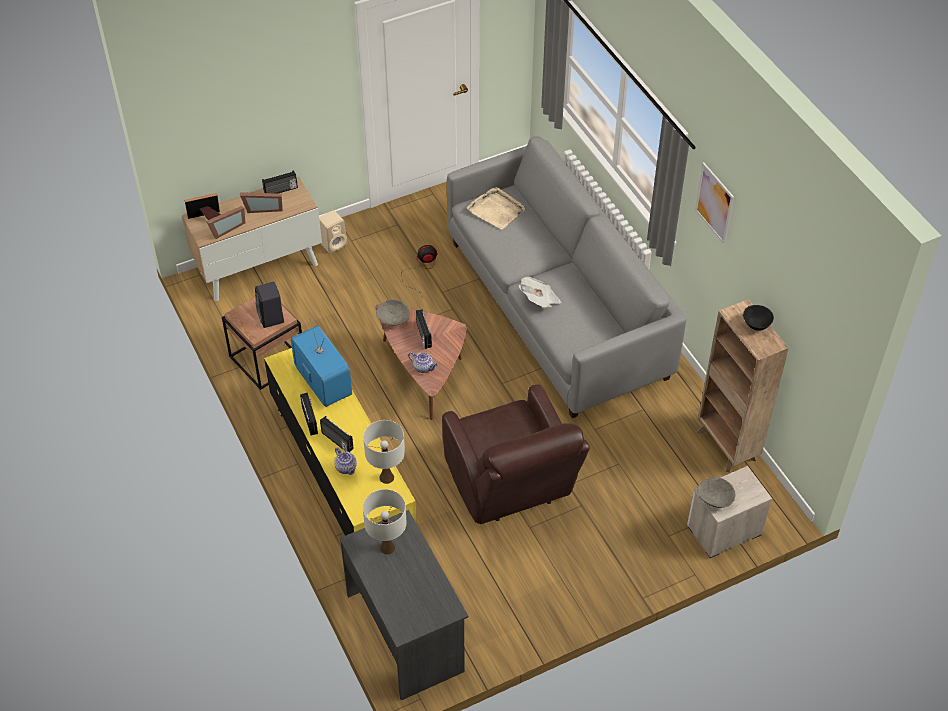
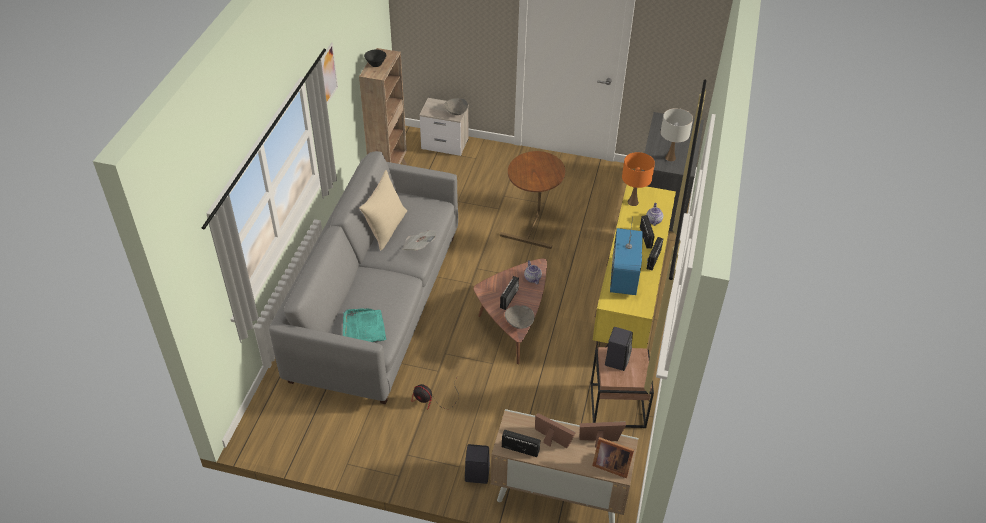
camera: 140 degrees left, 5 degrees down
beige speaker [319,210,347,254] -> black speaker [465,444,490,484]
white table lamp [363,420,405,484] -> orange table lamp [622,152,655,206]
brown armchair [442,384,590,524] -> brown side table [500,151,565,249]
beige tray [467,187,526,229] -> turquoise tray [343,308,386,342]
none -> beige pillow [359,170,407,250]

